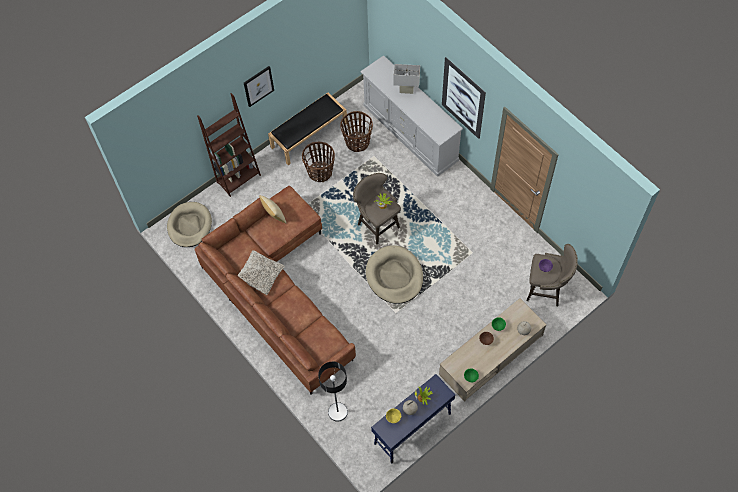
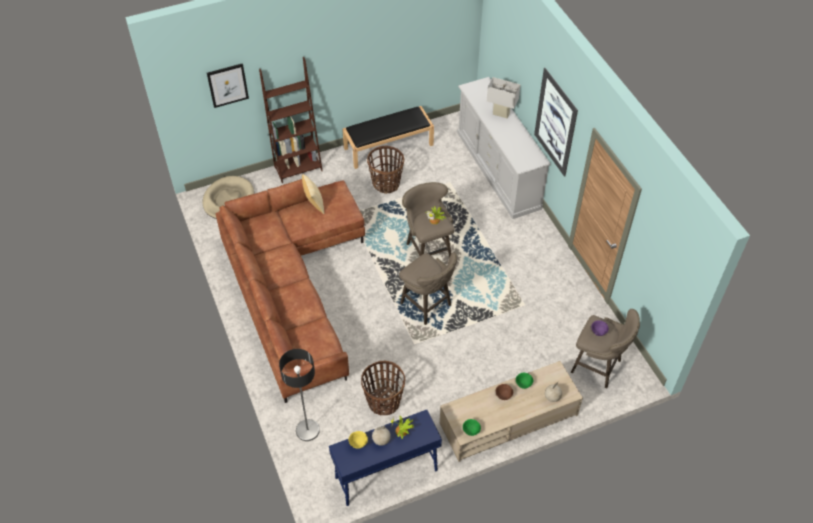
camera: 15 degrees right, 10 degrees down
beige pillow [237,250,285,295] -> none
picture [244,66,274,107] -> picture moved to [207,64,249,108]
basket [340,111,373,152] -> basket moved to [361,361,405,415]
beige dog bed [366,245,423,304] -> beige stool [399,252,457,325]

